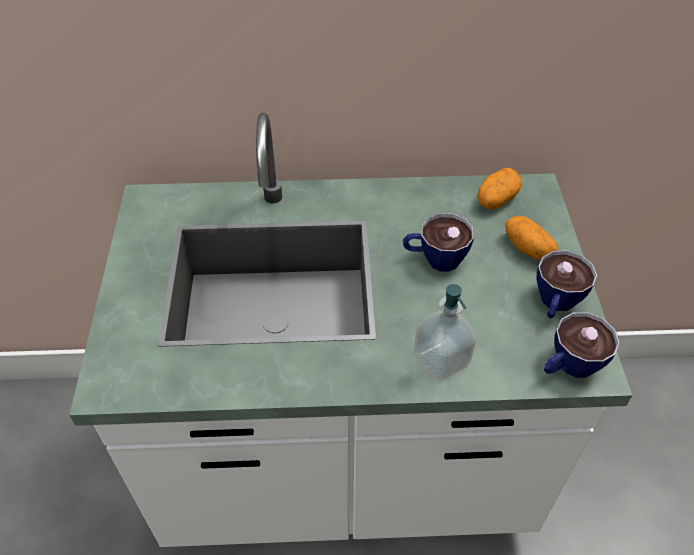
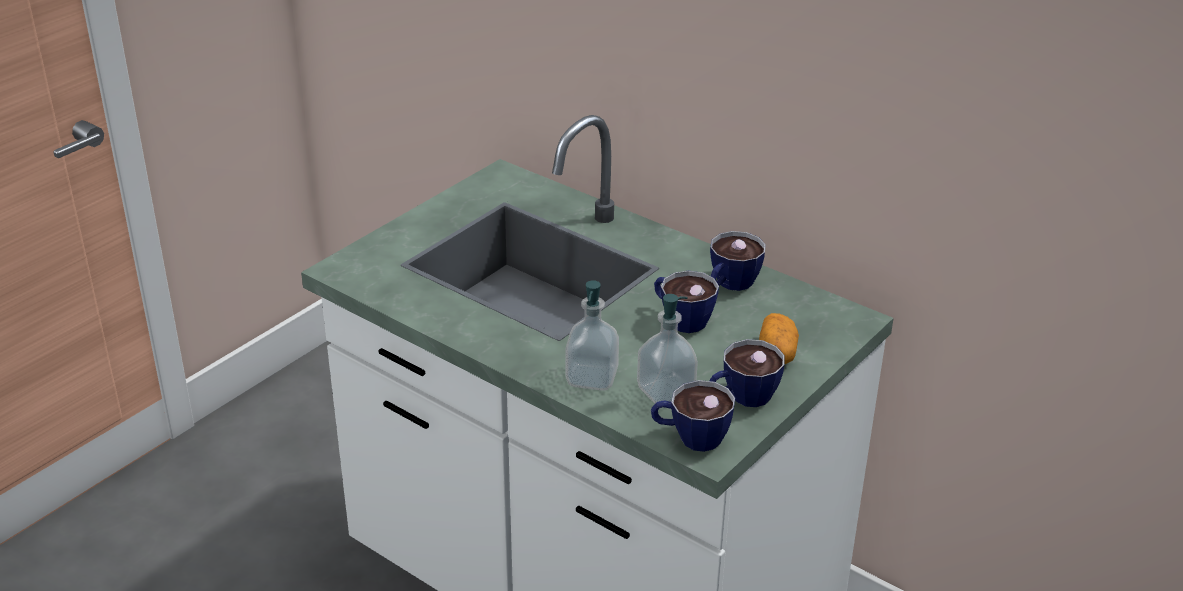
camera: 40 degrees right, 15 degrees down
potato [477,168,522,209] -> none
none -> soap dispenser [637,294,698,403]
none -> cup [710,231,766,291]

